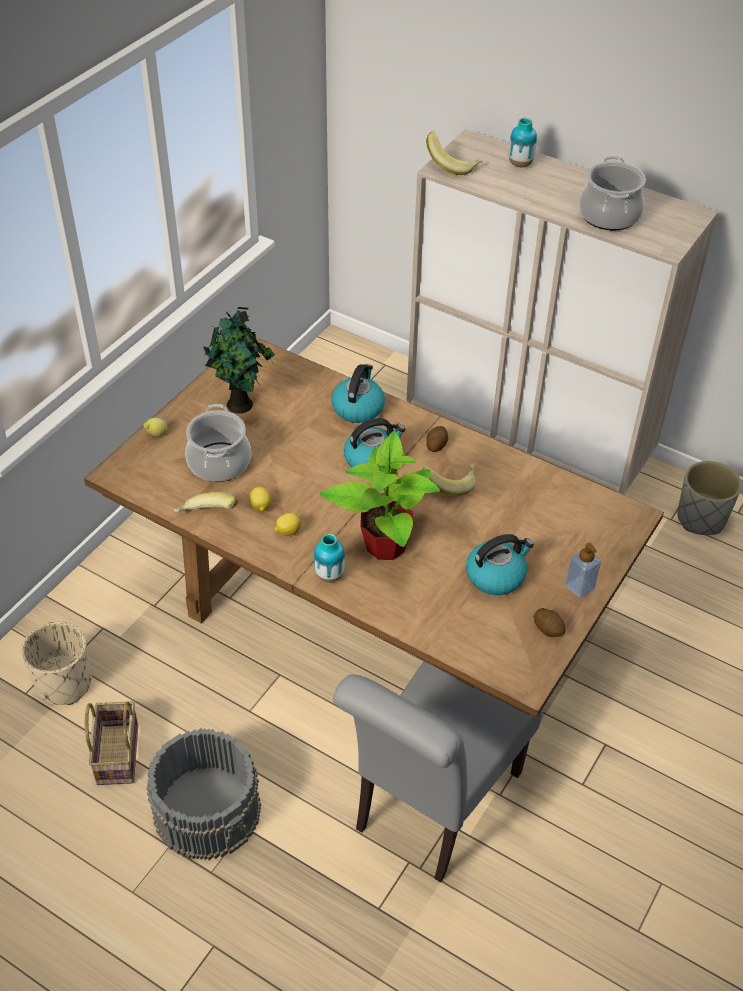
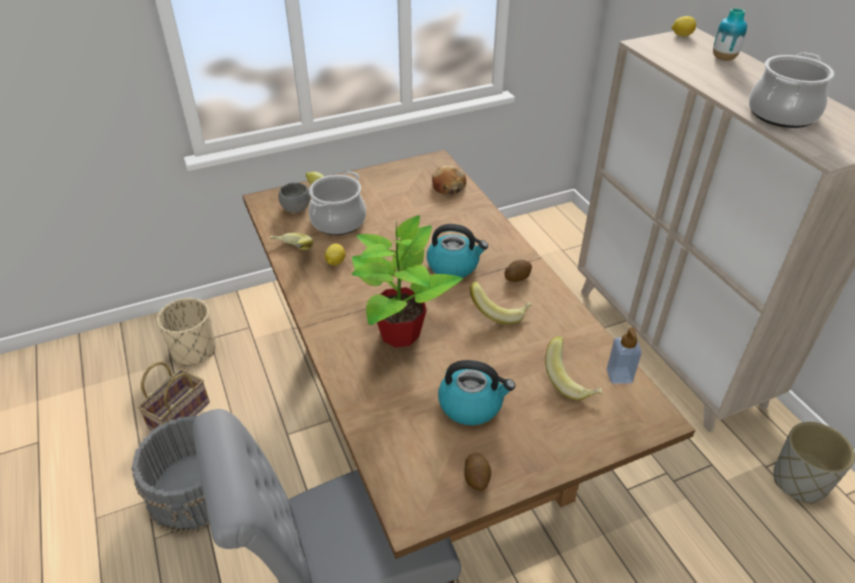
camera: 35 degrees right, 5 degrees down
potted plant [203,307,275,414] -> none
lemon [274,513,301,536] -> lemon moved to [671,16,696,36]
vase [314,534,345,583] -> none
kettle [331,364,385,423] -> none
banana [426,131,483,175] -> banana moved to [545,336,603,401]
soap dispenser [565,543,601,598] -> soap dispenser moved to [607,327,642,384]
none -> grey bowl [278,182,310,213]
none -> bread [432,165,466,195]

